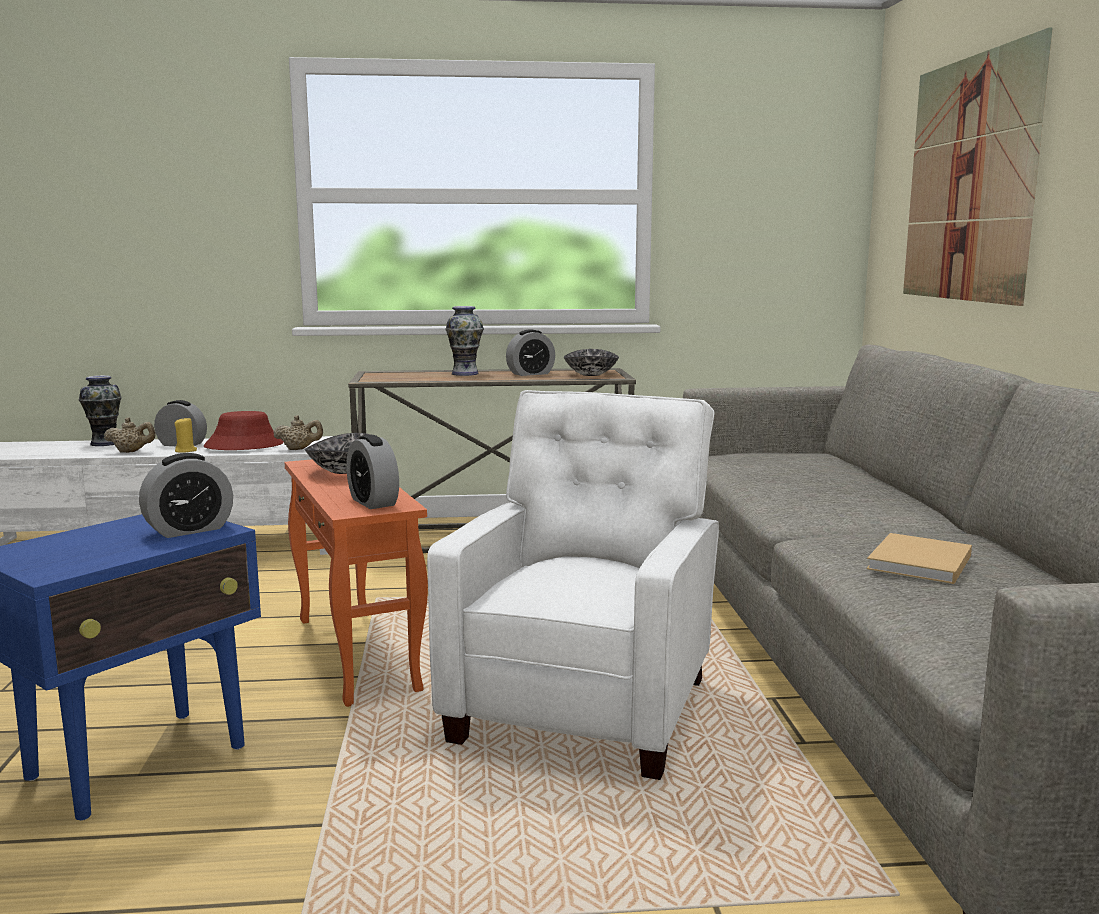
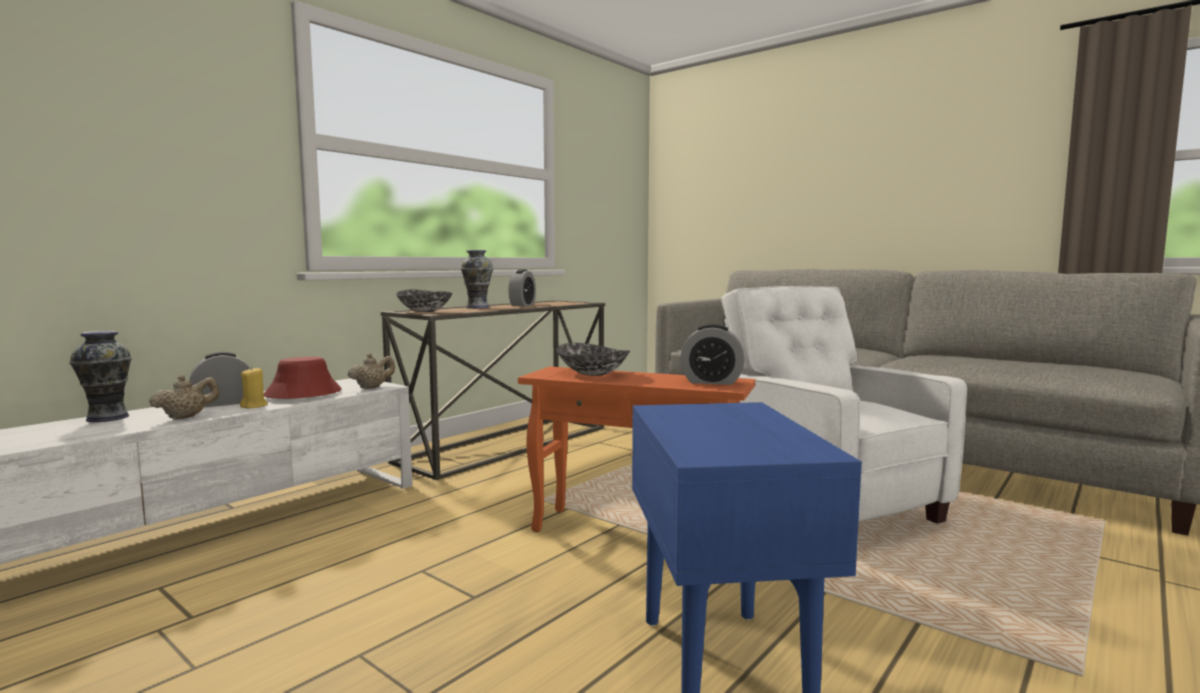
camera: 45 degrees left, 5 degrees down
alarm clock [139,453,233,538] -> none
bowl [564,349,619,376] -> bowl moved to [396,290,452,312]
beige book [867,533,972,584] -> none
picture [903,27,1053,306] -> none

